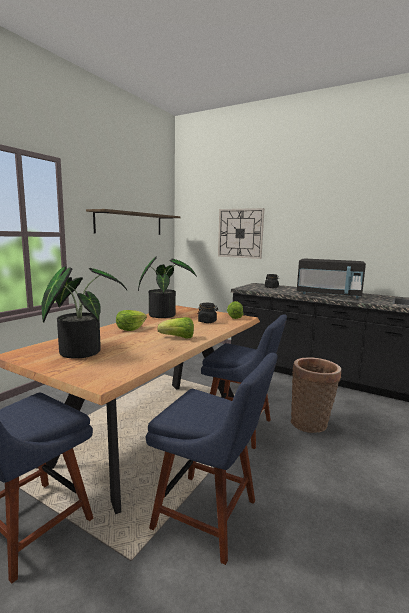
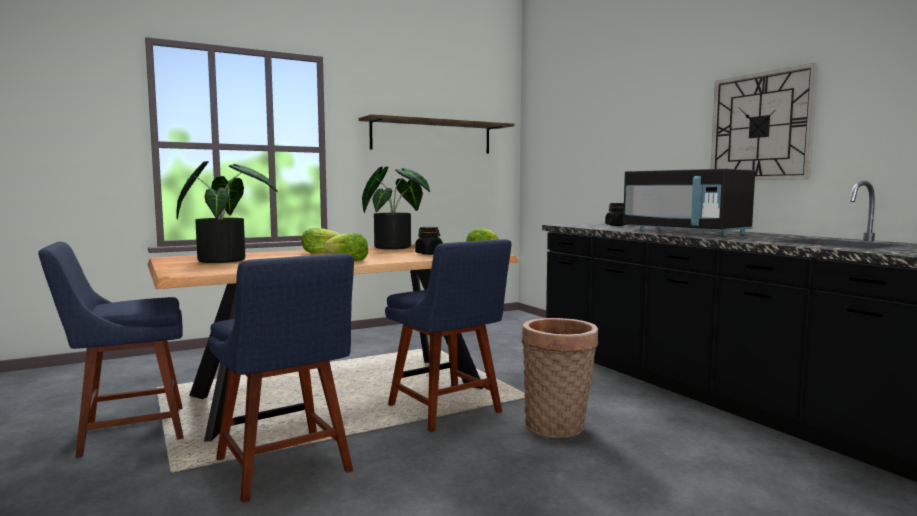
camera: 30 degrees right, 5 degrees down
wall clock [218,208,264,259] -> wall clock moved to [710,63,818,180]

